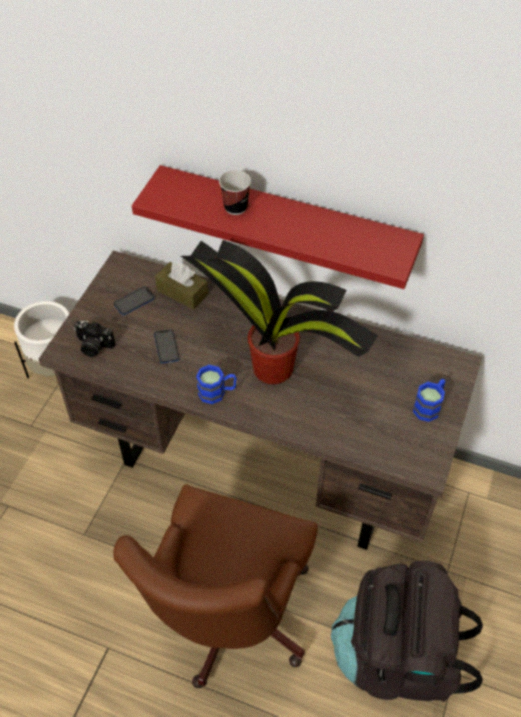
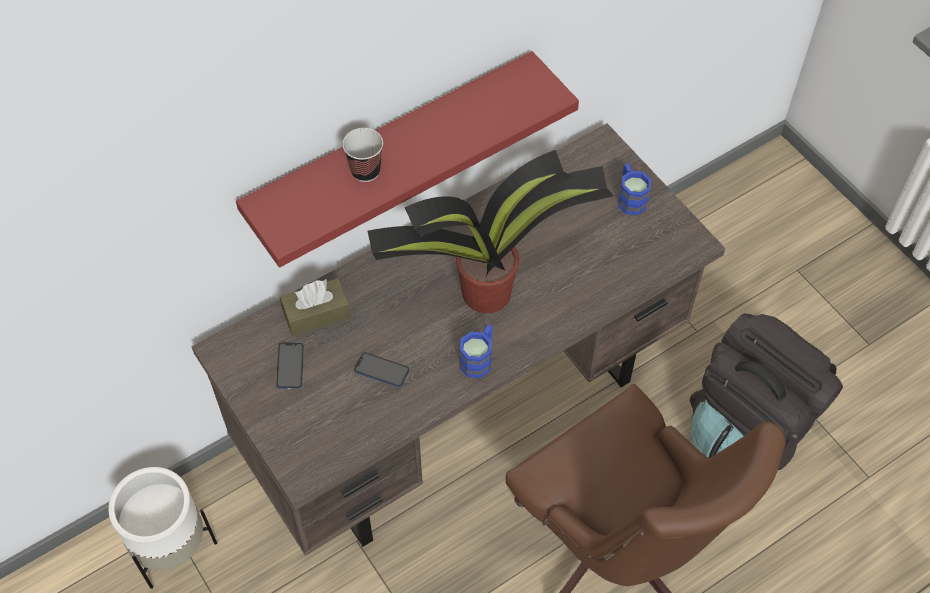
camera: 55 degrees left, 5 degrees up
camera [74,321,115,357] -> none

